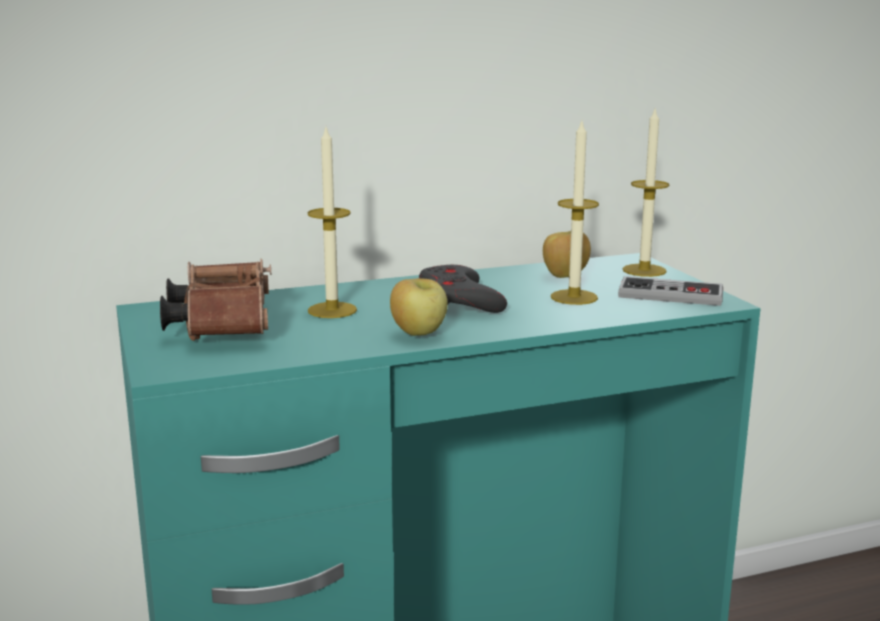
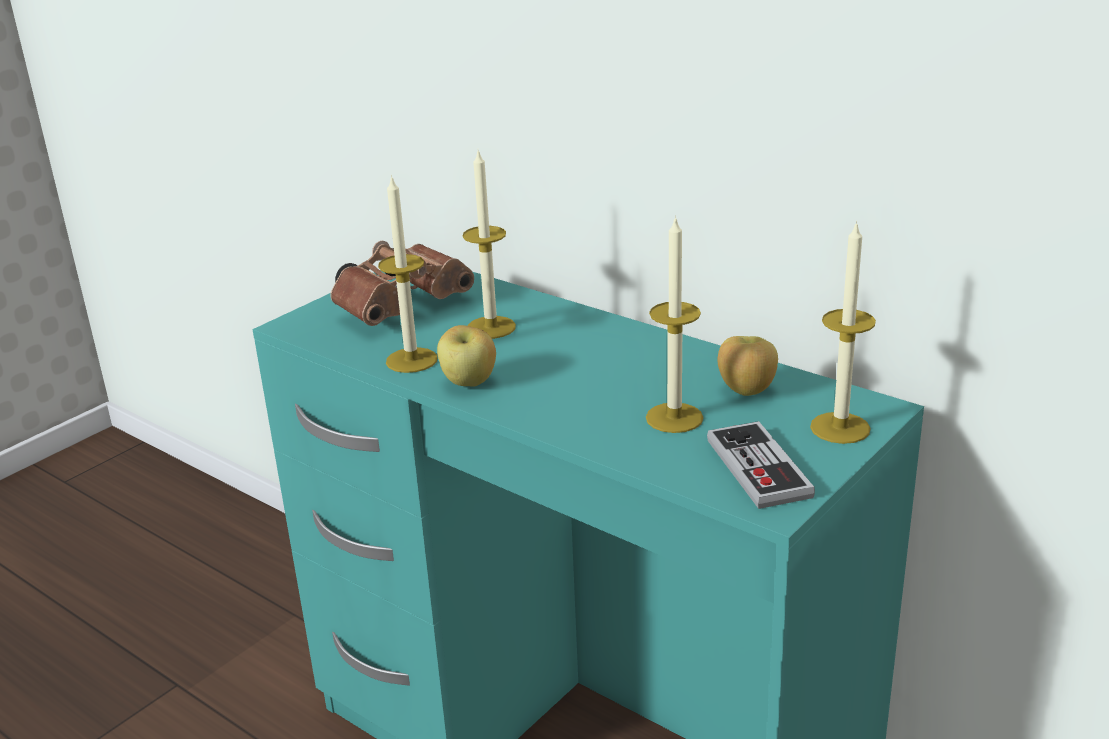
camera: 60 degrees right, 10 degrees up
grey game controller [419,265,507,313] -> none
none -> candle [378,175,438,373]

